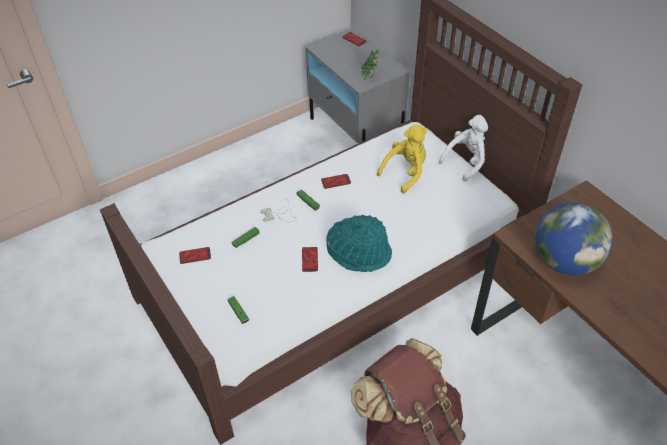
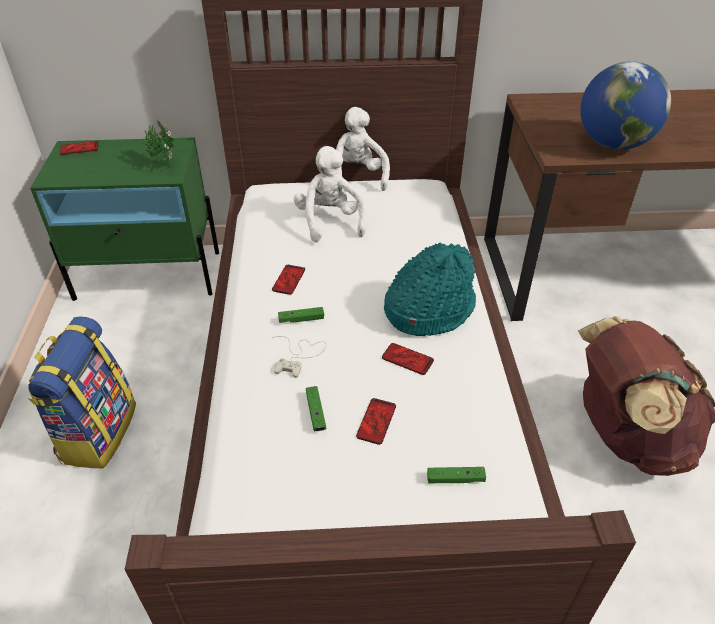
camera: 60 degrees left, 5 degrees down
phone [179,247,211,264] -> phone moved to [356,398,396,445]
grey nightstand [306,28,410,144] -> green nightstand [30,138,219,301]
yellow plush toy [377,125,427,193] -> white plush toy [294,146,367,242]
none -> backpack [28,316,136,468]

